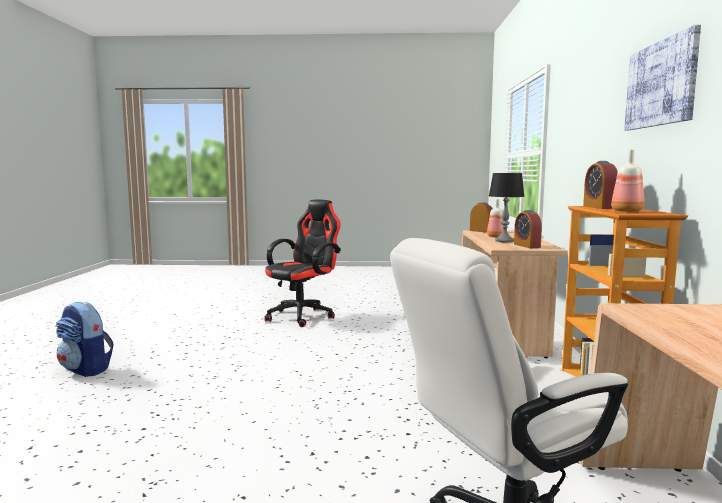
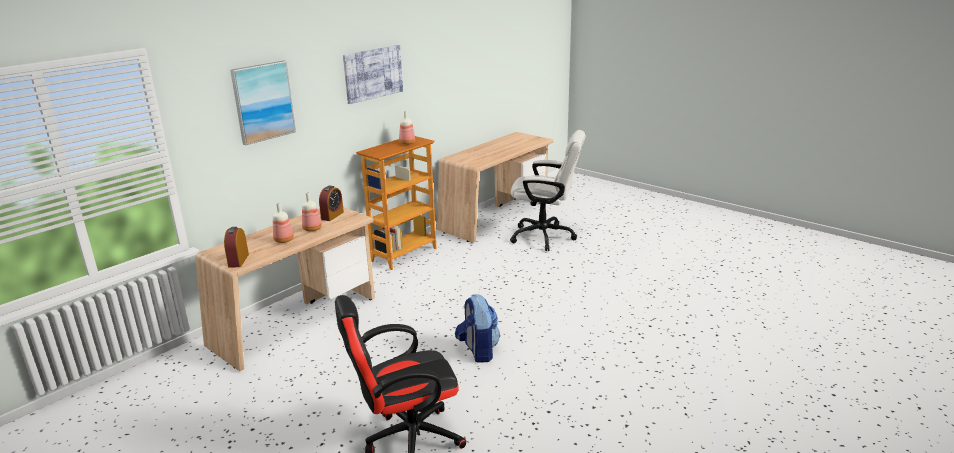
camera: 140 degrees left, 15 degrees up
backpack [55,302,114,377] -> backpack moved to [455,294,500,363]
table lamp [489,173,525,242] -> bottle [302,192,322,232]
alarm clock [583,161,618,209] -> none
none -> picture [230,61,296,145]

